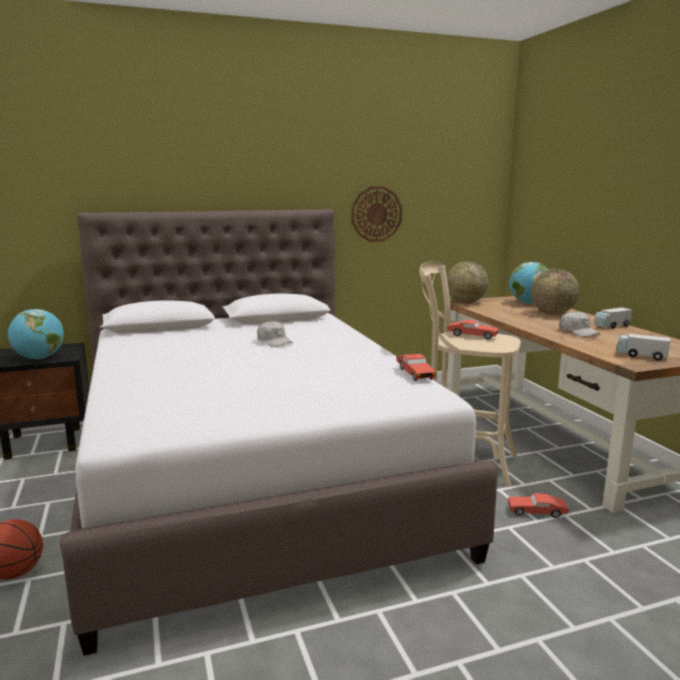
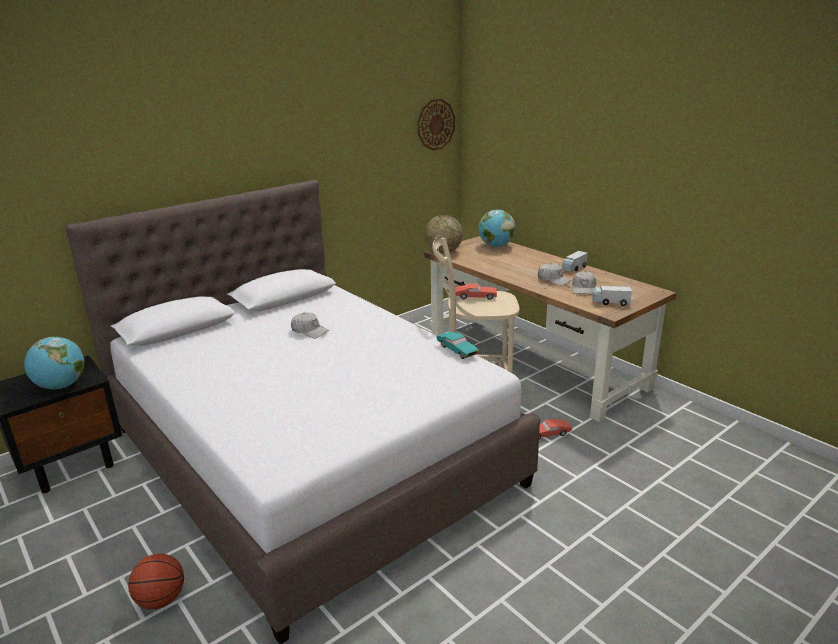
camera: 20 degrees left, 10 degrees up
wall clock [352,187,402,242] -> wall clock moved to [417,99,455,151]
red toy car [396,354,436,381] -> turquoise toy car [436,332,479,359]
globe [531,268,579,314] -> none
none -> white cap [572,271,596,295]

